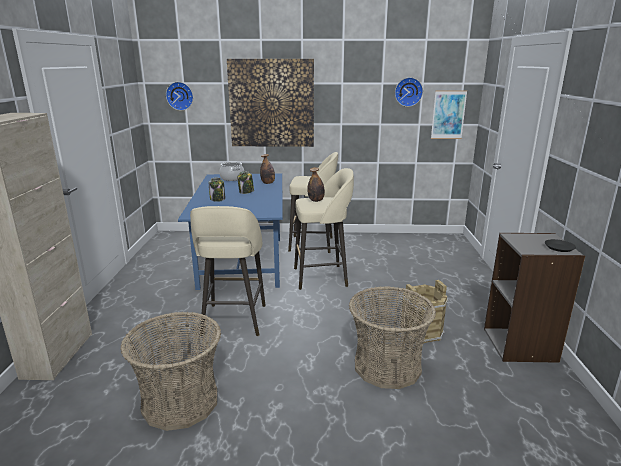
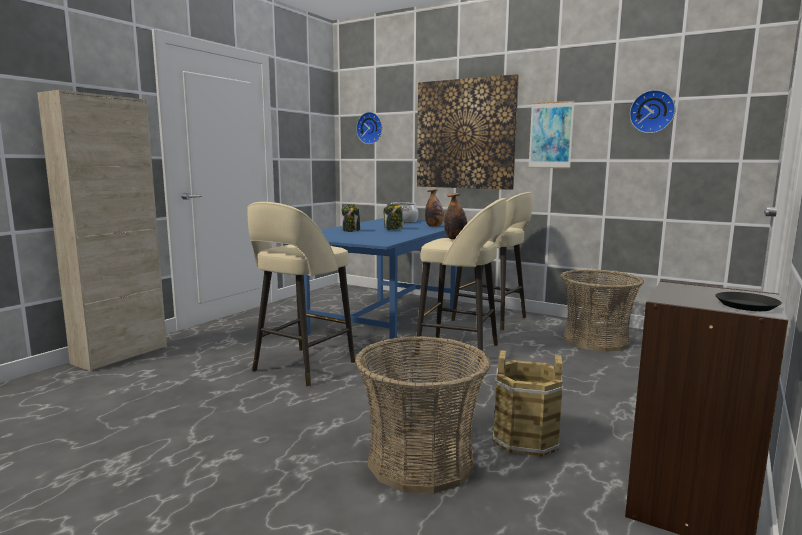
camera: 30 degrees right, 10 degrees down
basket [121,312,221,431] -> basket moved to [560,269,644,352]
picture [431,90,467,139] -> picture moved to [528,101,575,168]

